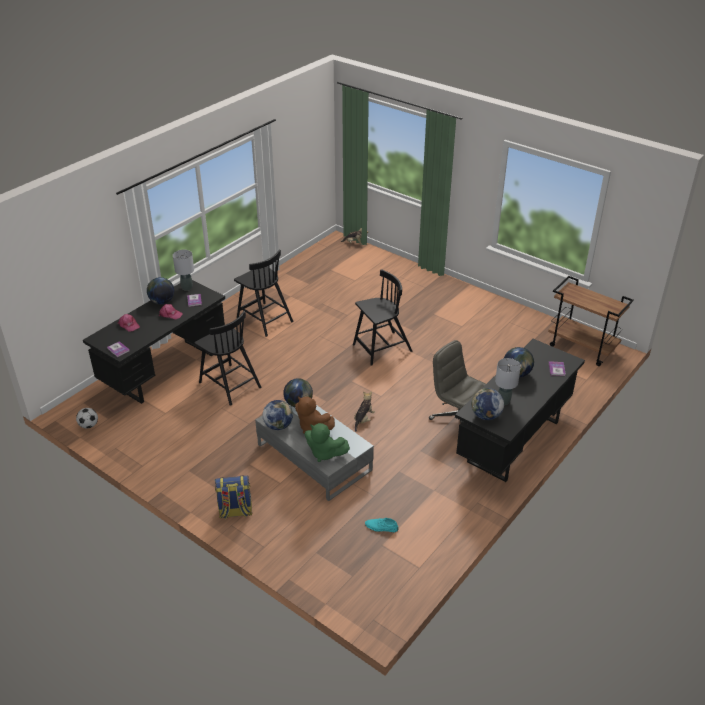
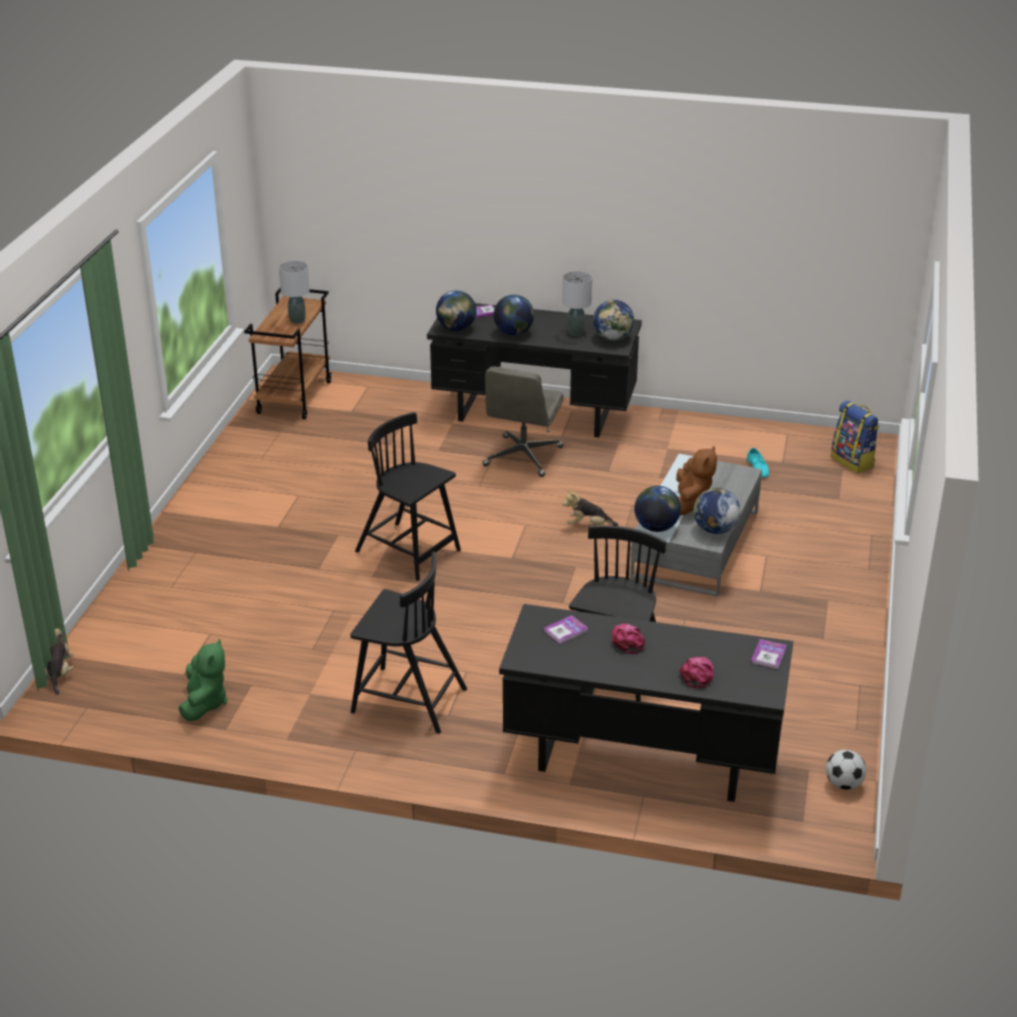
camera: 115 degrees left, 5 degrees down
globe [147,277,174,304] -> globe moved to [436,290,476,331]
grey table lamp [173,250,194,291] -> grey table lamp moved to [279,261,310,324]
backpack [215,475,252,519] -> backpack moved to [831,401,879,473]
black chair [234,250,293,337] -> black chair turned 90 degrees clockwise [350,552,467,734]
green plush toy [304,423,350,462] -> green plush toy moved to [179,639,227,722]

